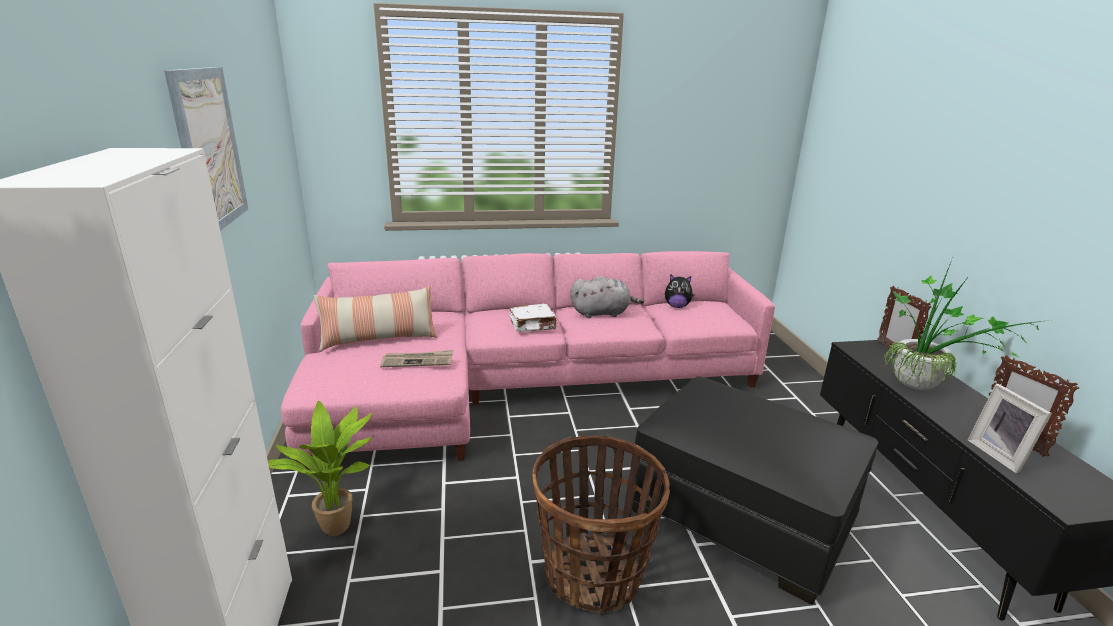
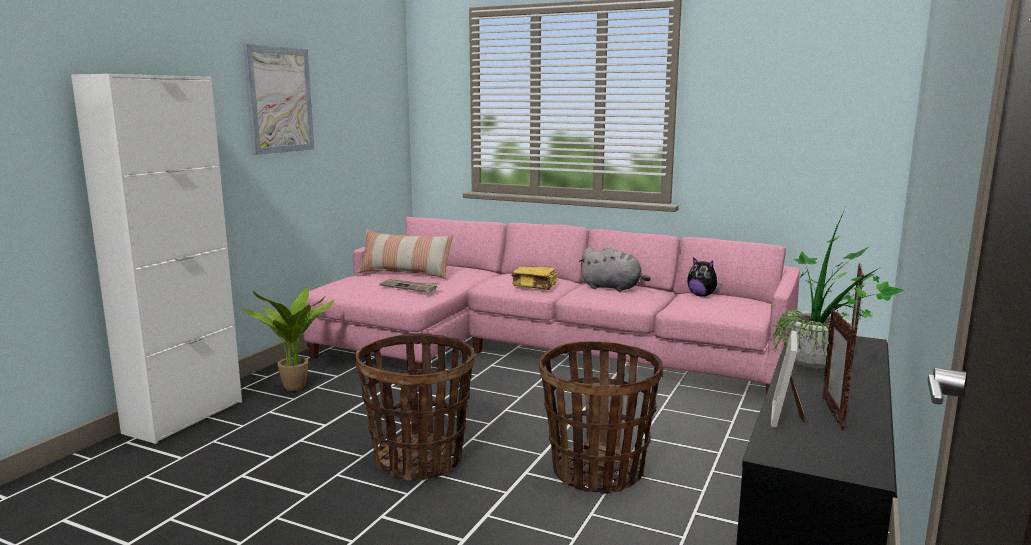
camera: 35 degrees right, 10 degrees down
white book [510,303,557,332] -> yellow book [512,266,557,290]
black ottoman [632,376,878,604] -> basket [539,341,664,494]

